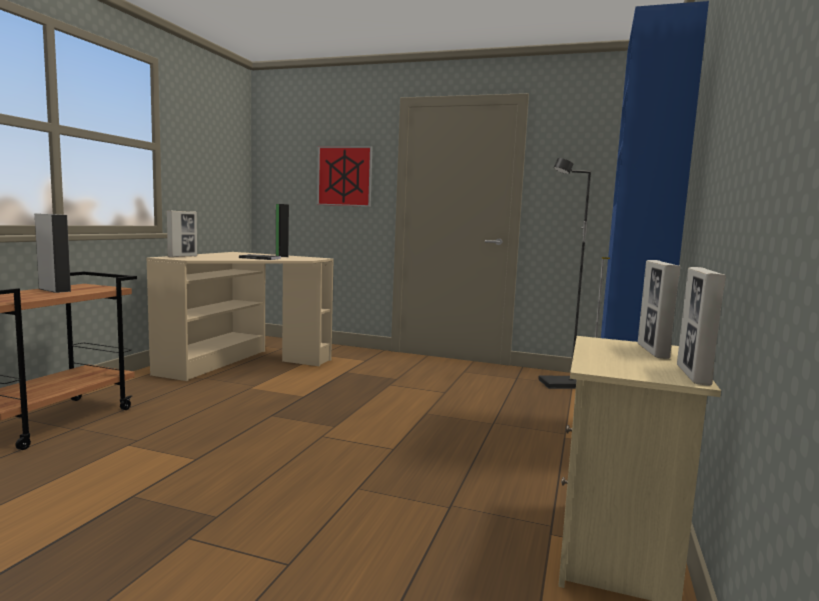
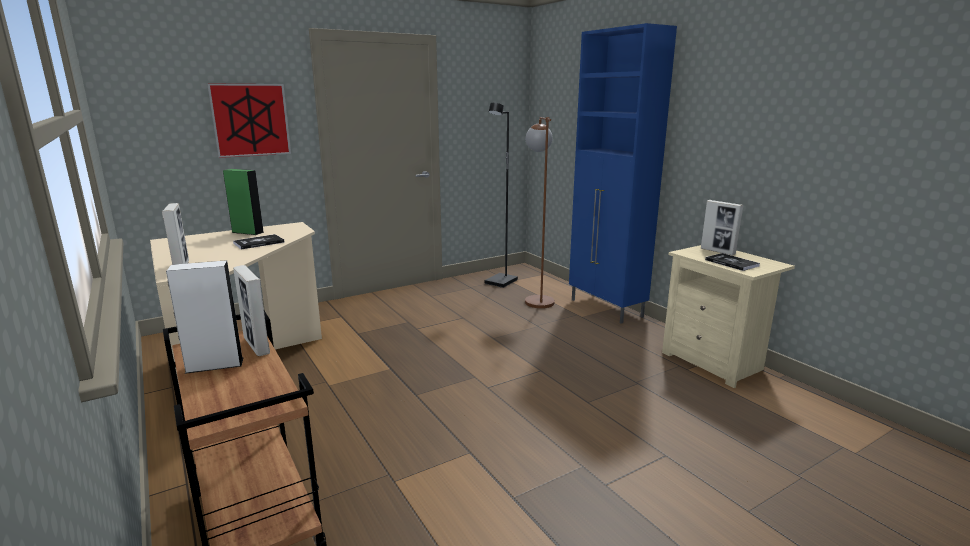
camera: 50 degrees left, 10 degrees up
picture frame [677,267,726,386] -> picture frame moved to [233,265,270,356]
none -> brown floor lamp [525,117,555,308]
none -> book [705,253,760,271]

